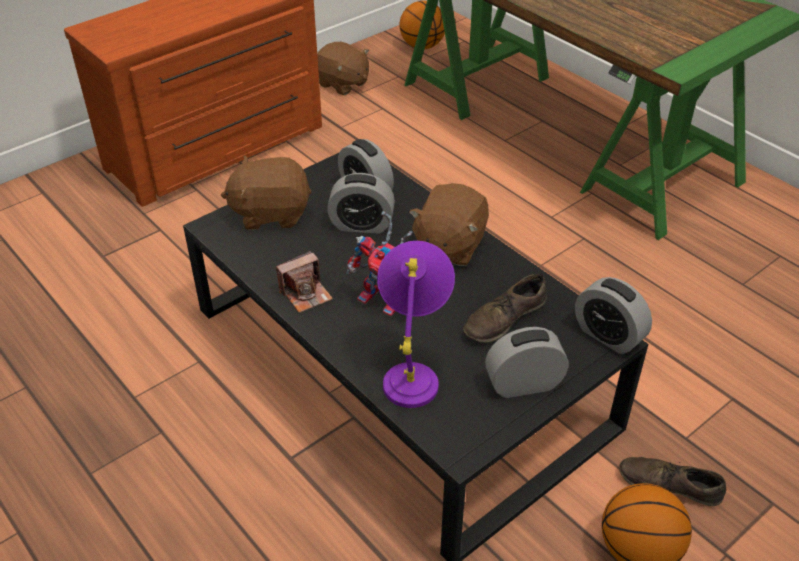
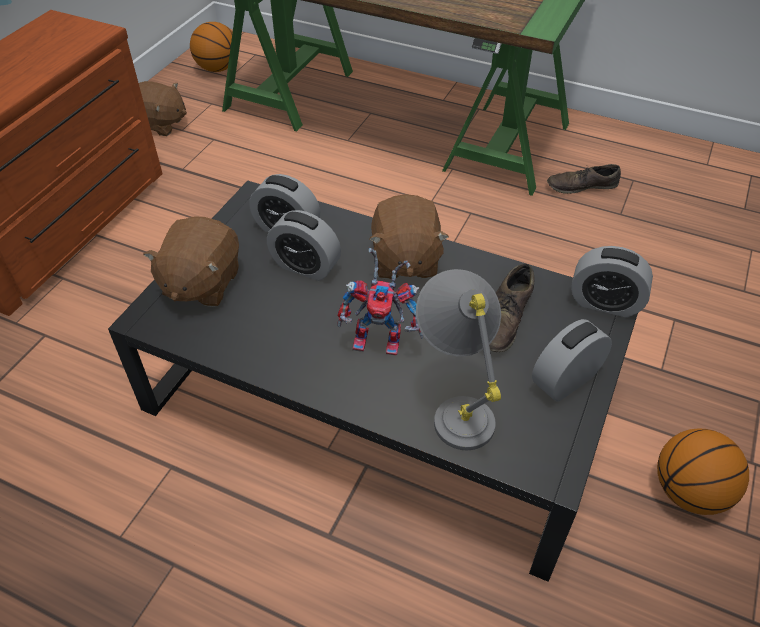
camera: 25 degrees left, 5 degrees up
brown plush toy [221,155,312,230] -> brown plush toy turned 45 degrees counterclockwise [143,216,239,307]
camera [276,251,333,313] -> none
alarm clock [327,173,395,234] -> alarm clock turned 45 degrees clockwise [267,210,341,281]
purple table lamp [377,241,455,408] -> grey table lamp [416,269,501,450]
brown shoe [619,457,726,506] -> brown shoe moved to [547,164,621,194]

